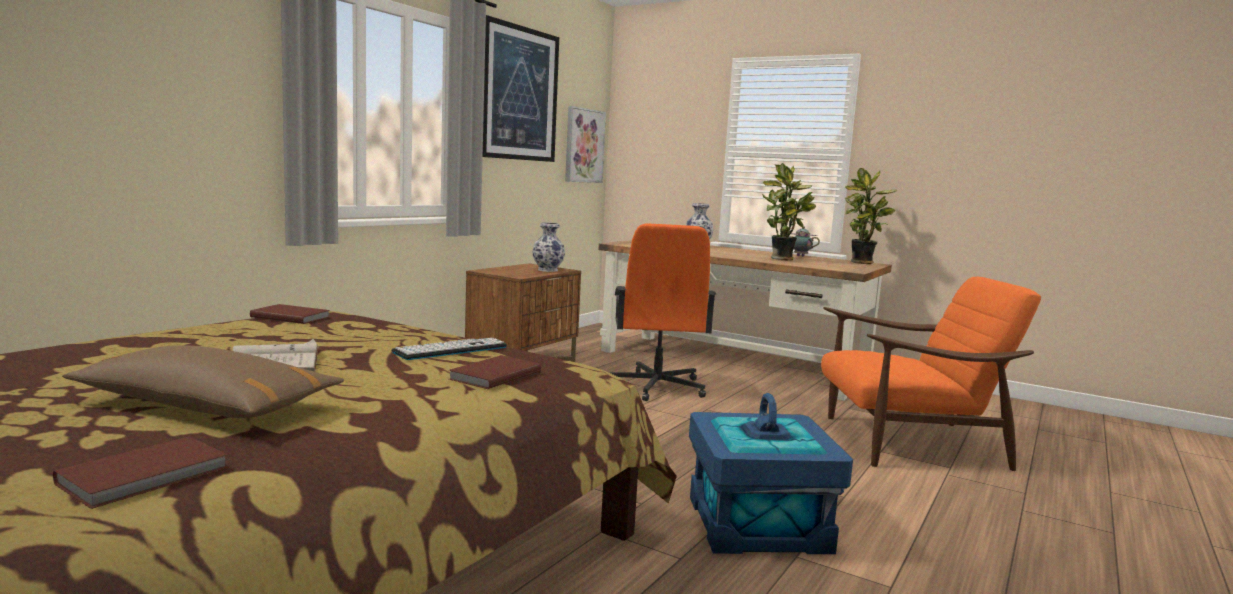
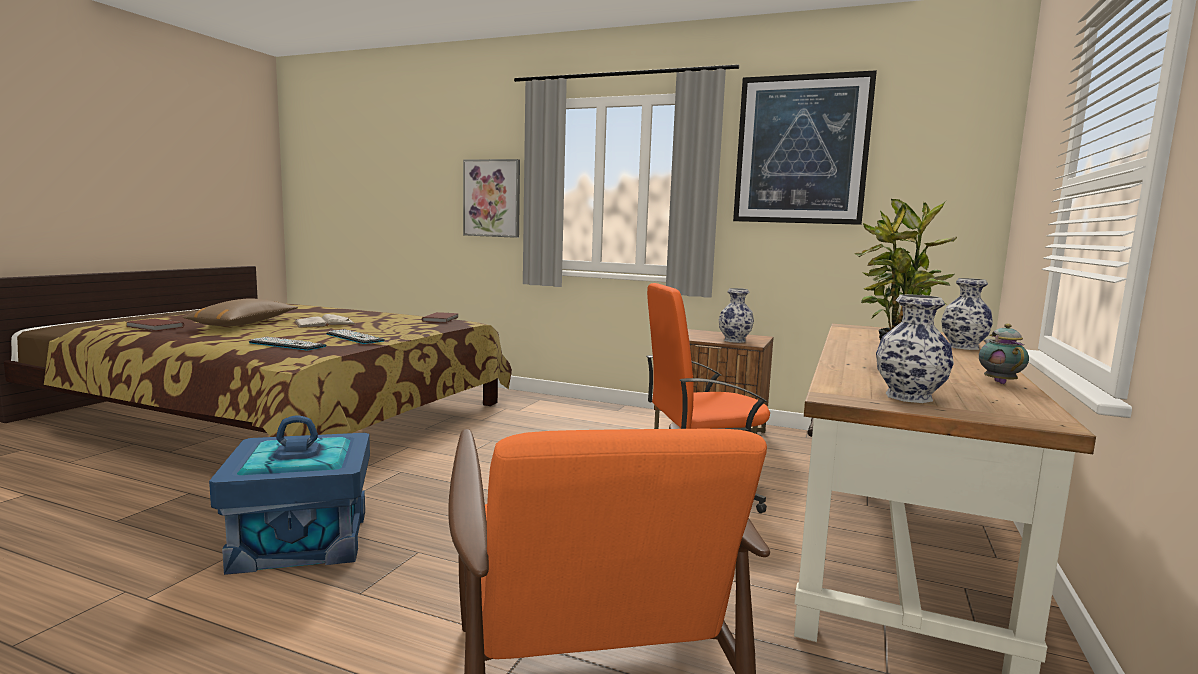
camera: 80 degrees right, 0 degrees up
brown book [449,355,541,389] -> keyboard [249,337,326,351]
picture [565,106,606,183] -> picture moved to [463,159,520,238]
potted plant [845,168,897,264] -> none
none -> vase [876,294,954,403]

